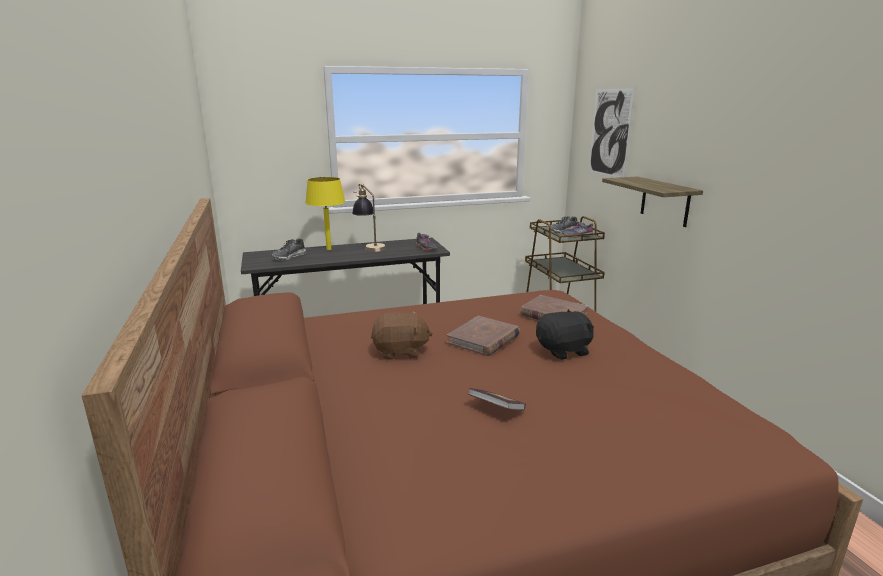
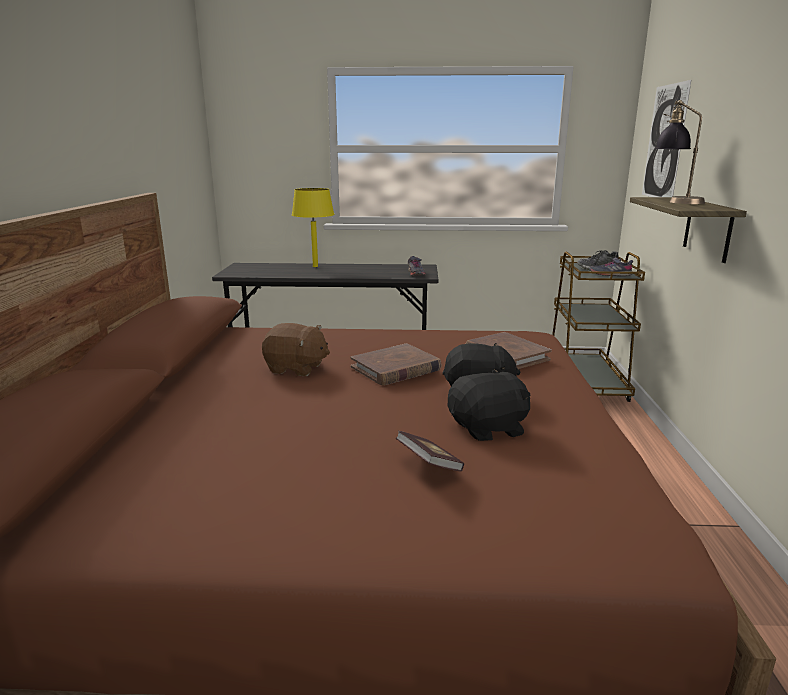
camera: 20 degrees right, 0 degrees up
shoe [272,238,306,261] -> none
table lamp [352,183,386,252] -> table lamp moved to [655,100,705,204]
book [468,388,526,411] -> book moved to [396,431,464,472]
none -> black plush toy [448,369,530,441]

